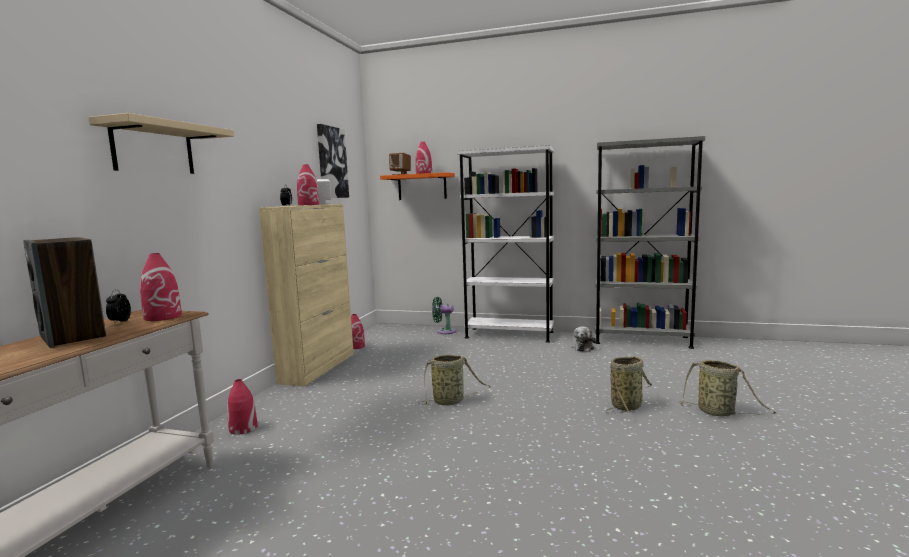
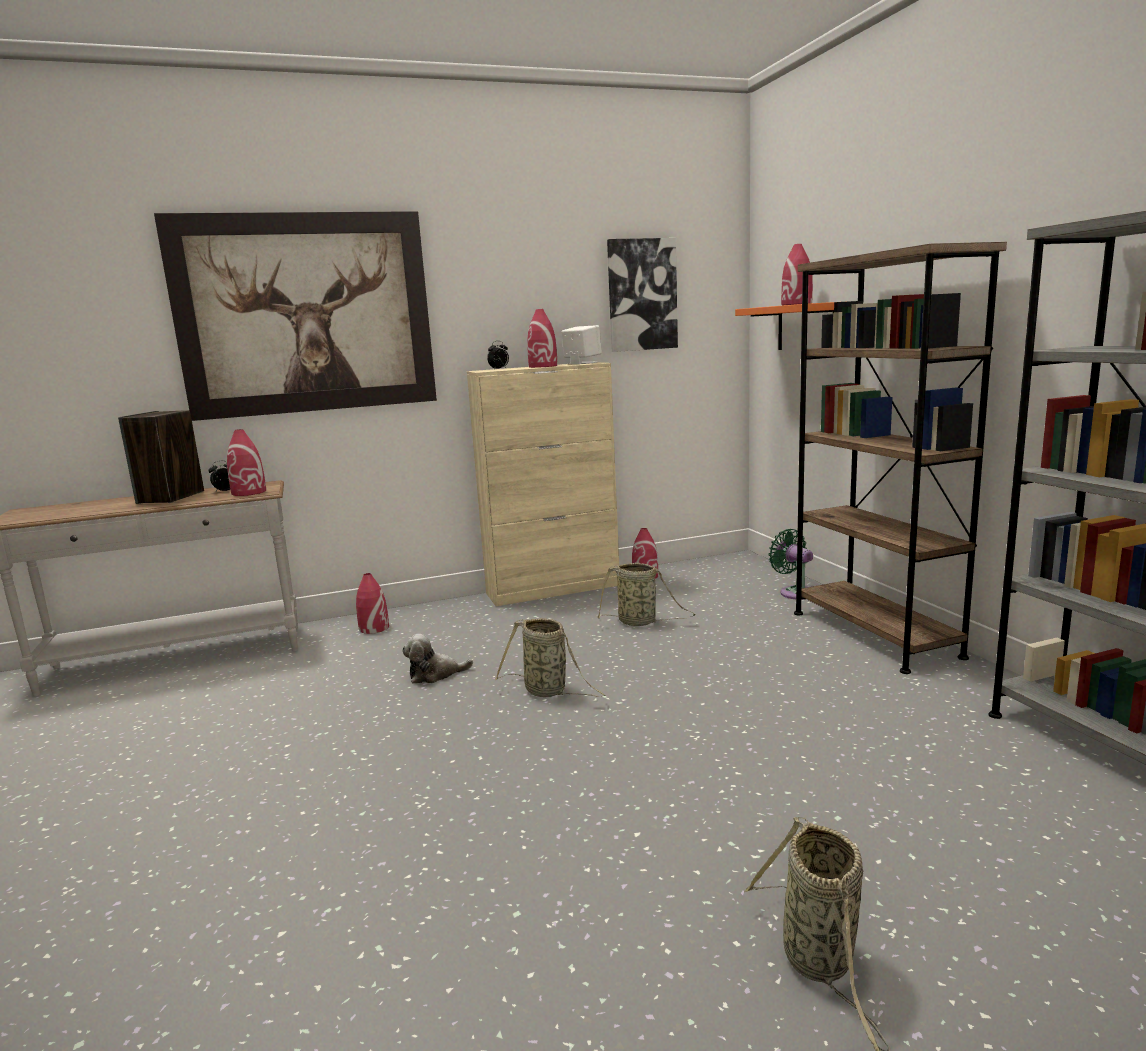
camera: 55 degrees right, 5 degrees up
beige shelf [88,113,234,174] -> picture [154,211,437,421]
brown speaker [389,153,411,175] -> none
white bookcase [457,145,554,343] -> brown bookcase [794,242,1007,674]
plush toy [572,326,596,352] -> plush toy moved to [402,634,473,684]
basket [605,356,652,413] -> basket moved to [597,563,696,626]

